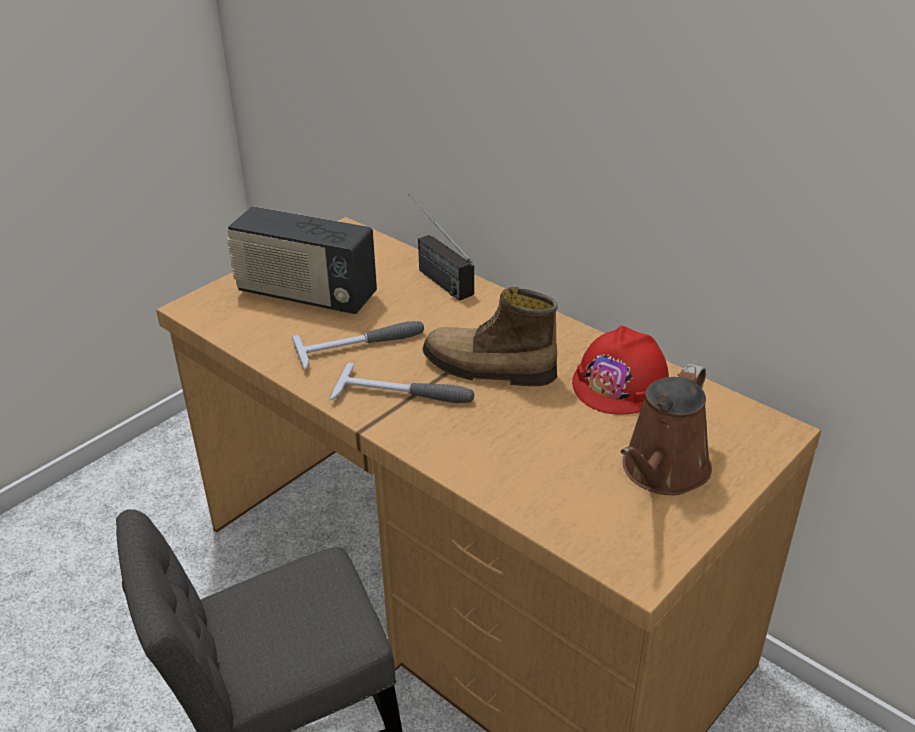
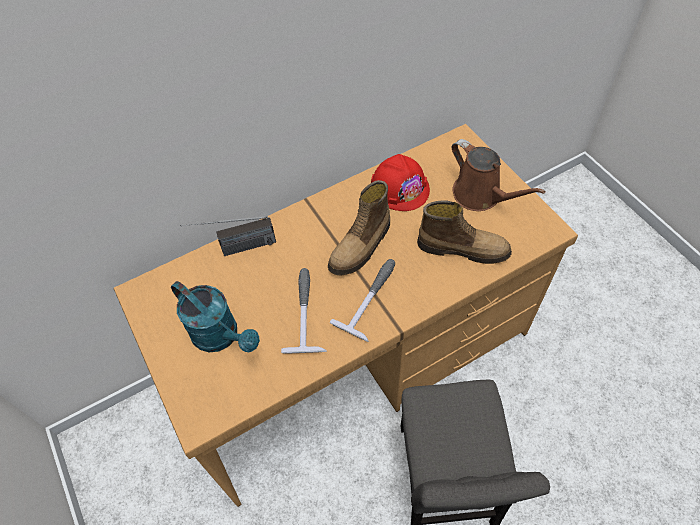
camera: 70 degrees left, 20 degrees up
radio [227,206,377,314] -> turquoise watering can [171,281,260,352]
none -> boot [417,200,512,264]

